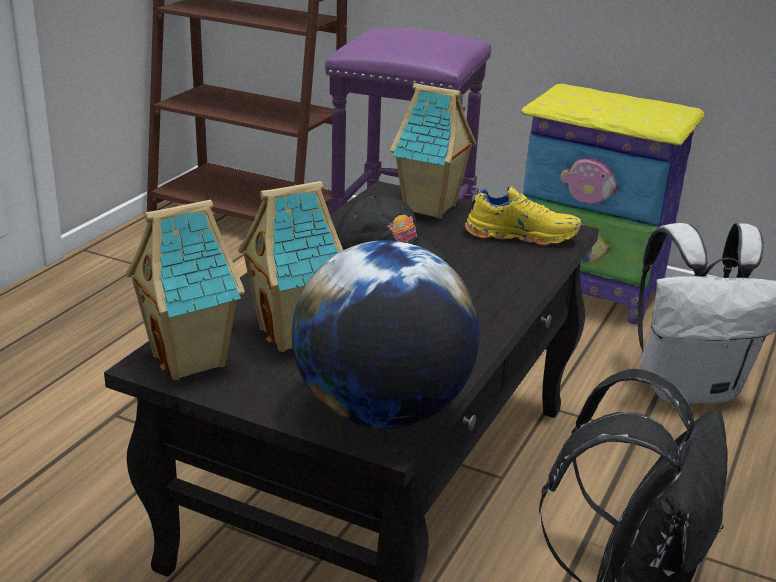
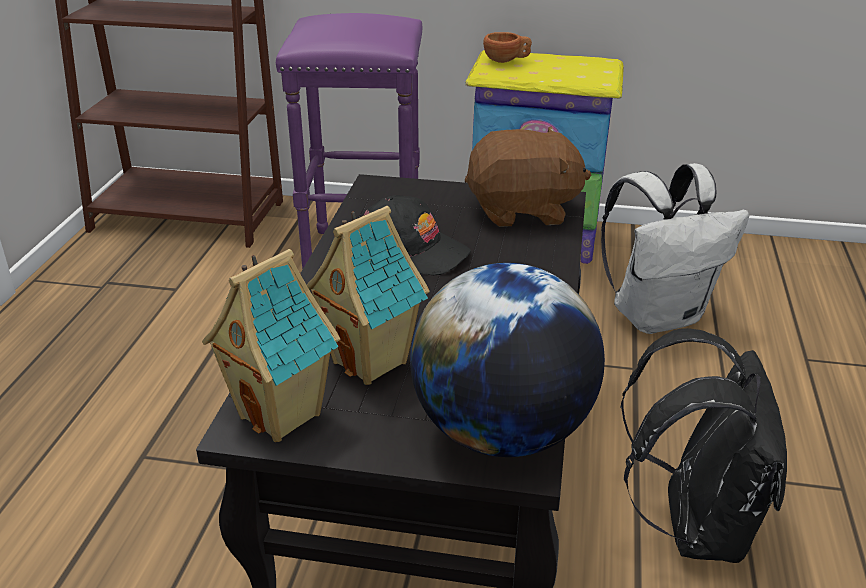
camera: 15 degrees left, 5 degrees up
toy house [390,83,476,219] -> none
yellow shoe [465,186,581,245] -> brown plush toy [465,126,591,227]
none -> brown cup [483,32,532,63]

